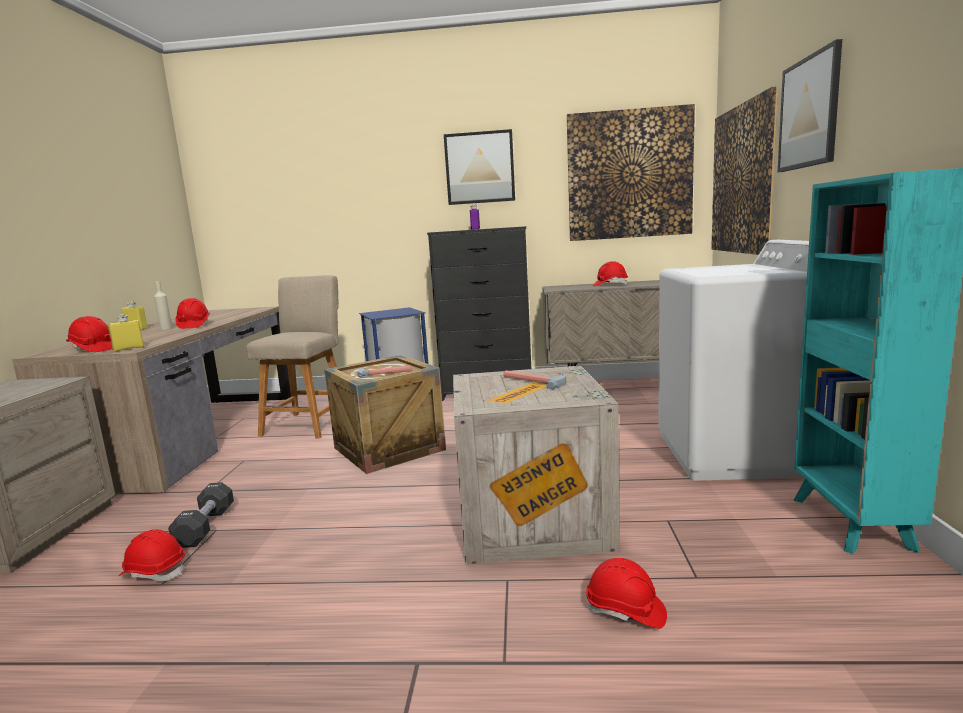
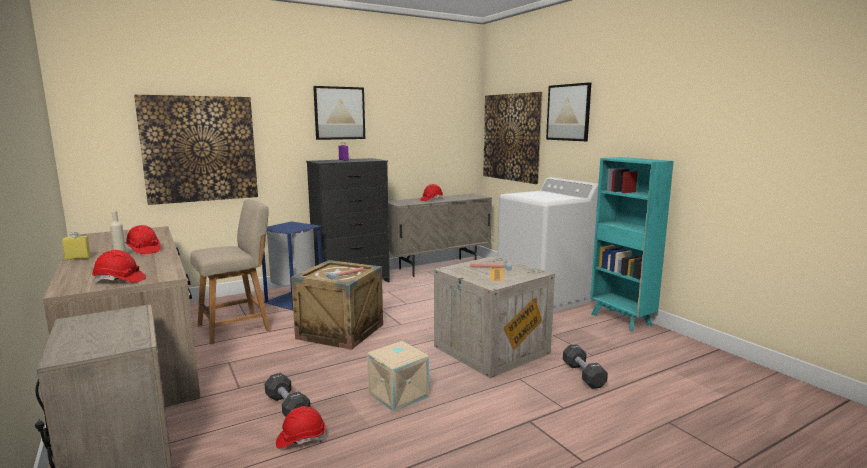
camera: 35 degrees left, 0 degrees up
yellow bottle [108,314,144,352] -> none
beige chair [246,275,339,439] -> beige chair turned 75 degrees clockwise [190,199,270,345]
picture [567,104,695,241] -> picture moved to [134,95,258,205]
red hard hat [585,558,667,629] -> black dumbbell [563,344,608,389]
none -> beige storage box [367,341,429,412]

